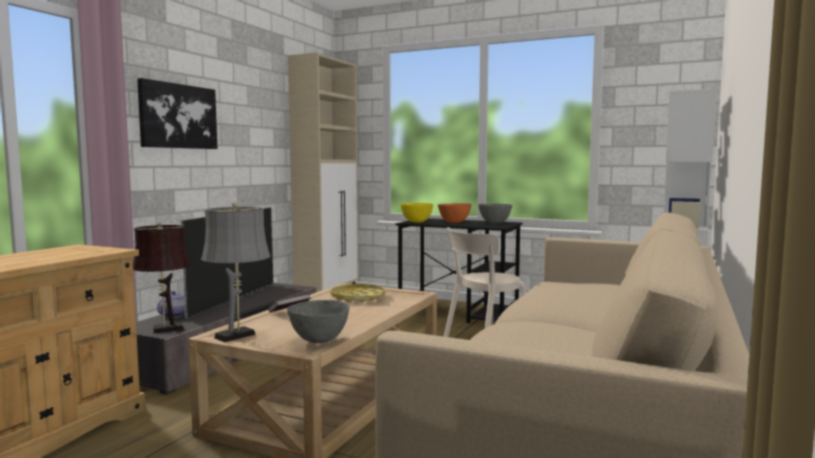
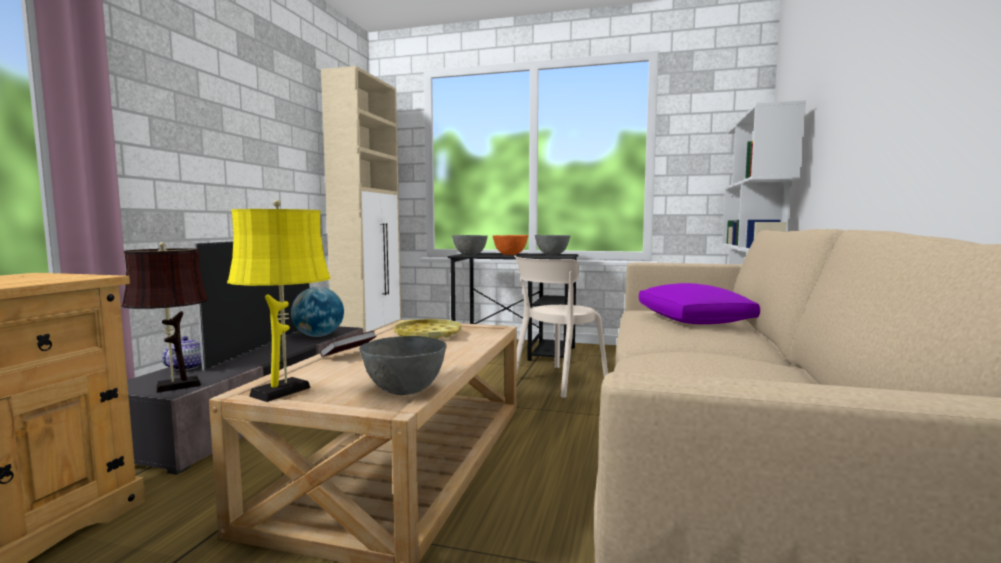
camera: 10 degrees left, 0 degrees up
picture [137,78,217,149] -> none
grey table lamp [201,202,270,342] -> yellow table lamp [227,200,331,402]
yellow bowl [400,203,433,223] -> grey bowl [452,235,488,255]
none -> globe [291,287,344,337]
none -> purple pillow [639,283,760,324]

